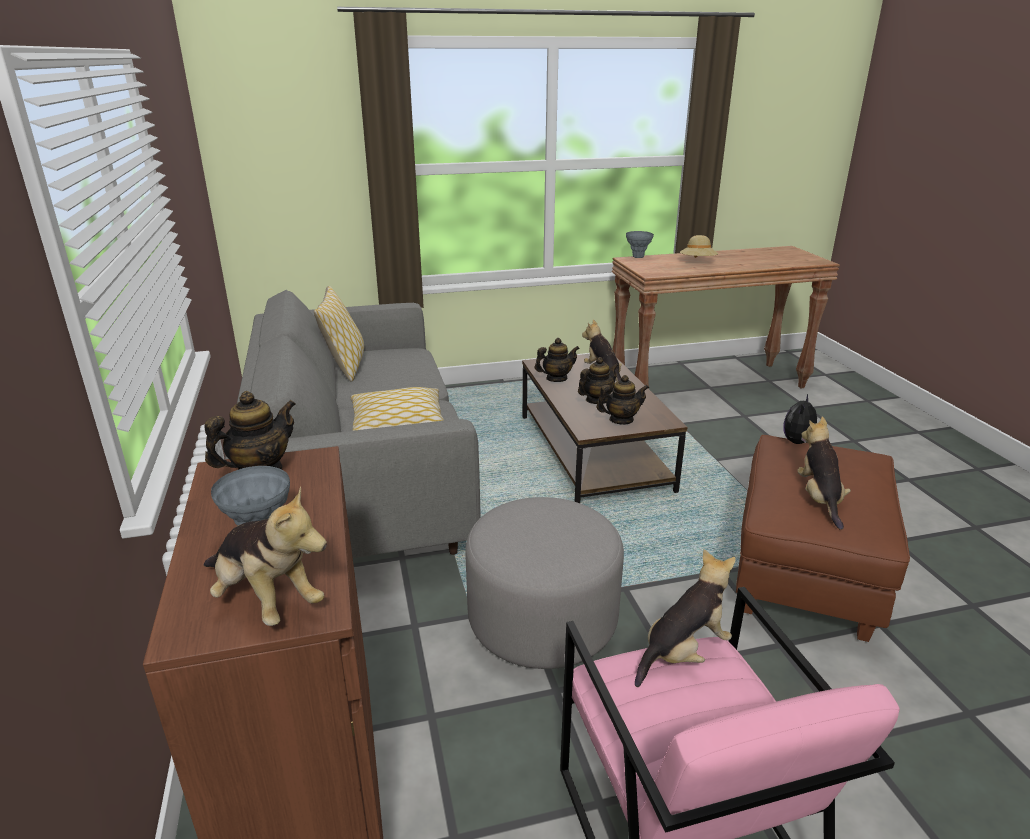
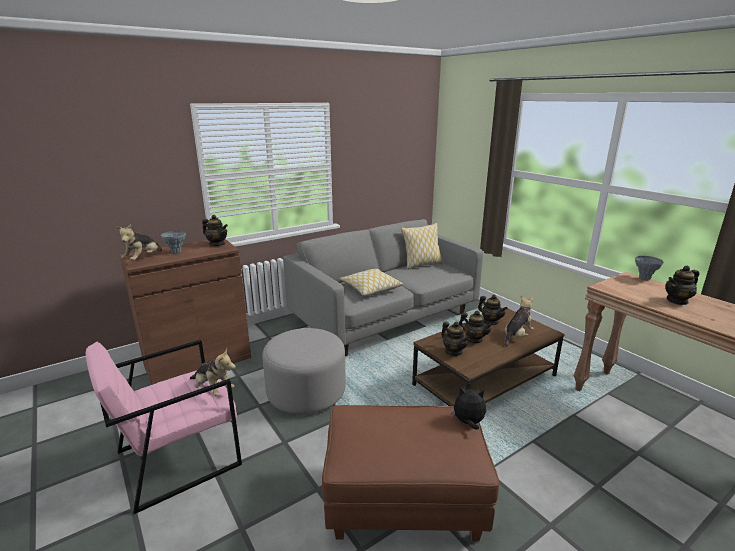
camera: 70 degrees right, 5 degrees down
beige hat [680,235,718,258] -> teapot [665,265,699,305]
plush toy [797,416,851,530] -> none

